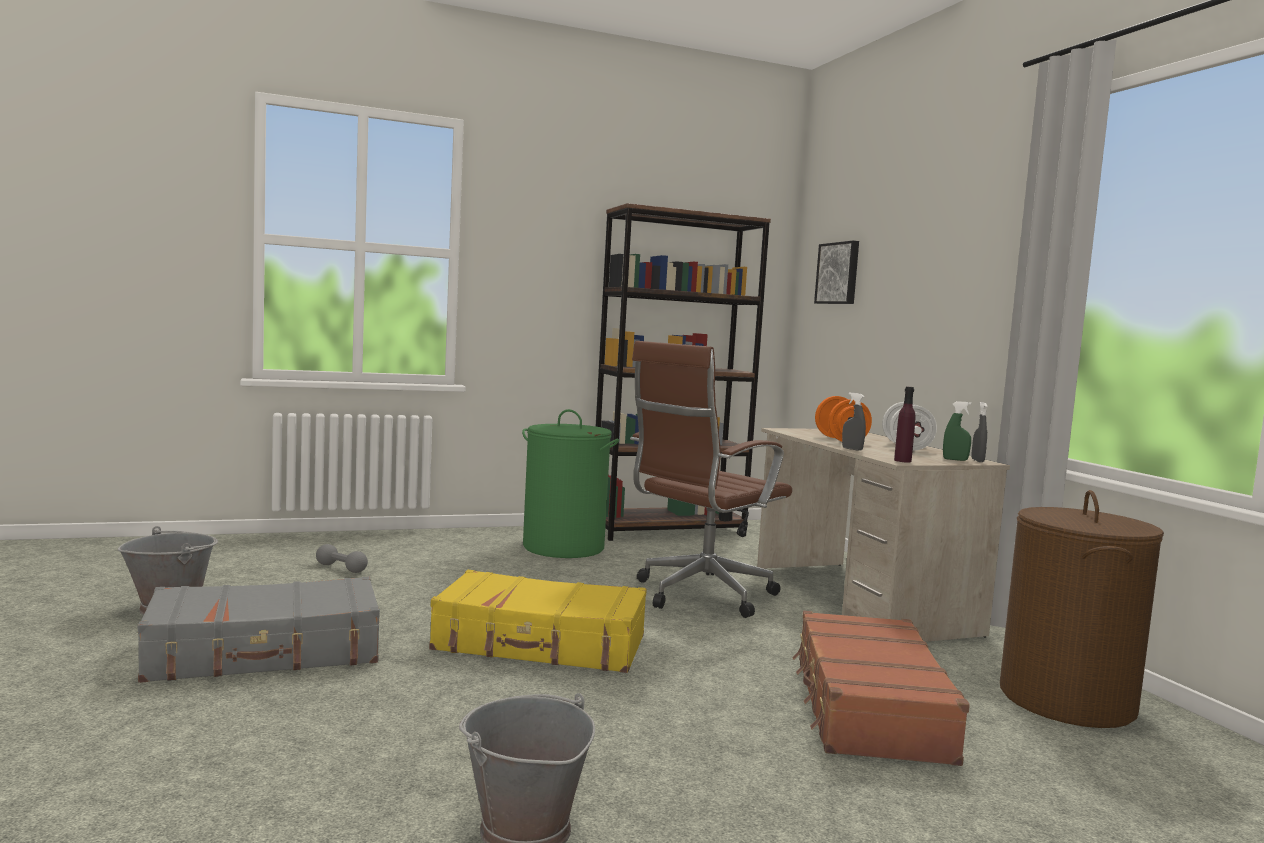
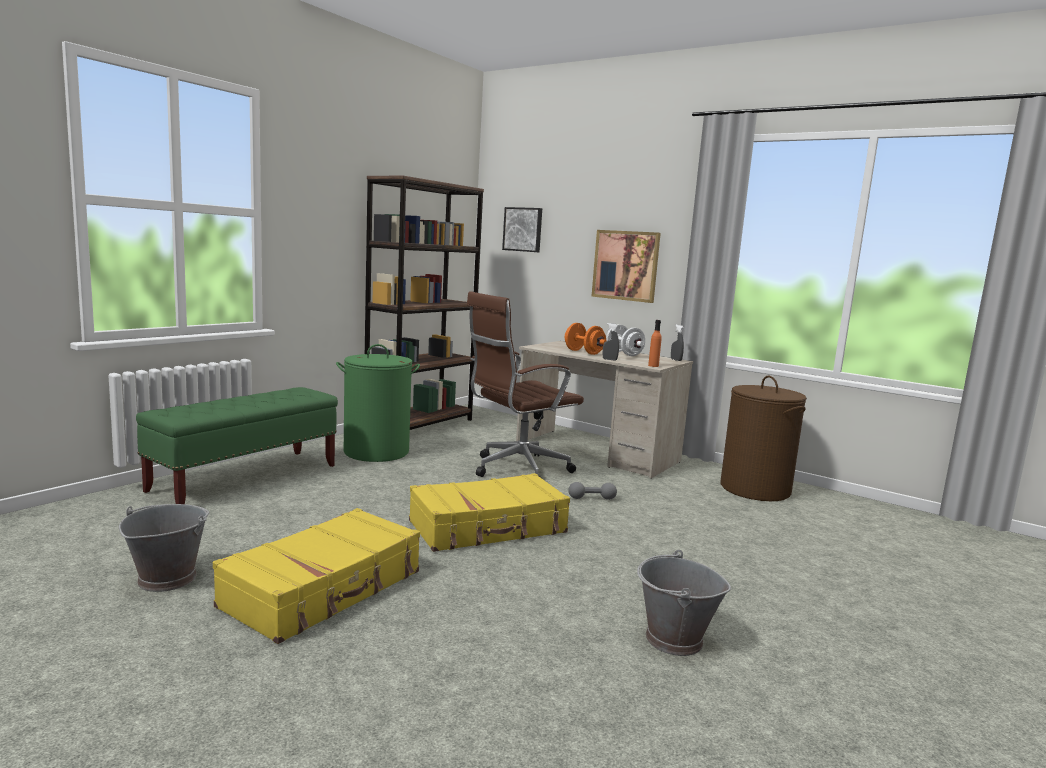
camera: 35 degrees left, 5 degrees up
grey suitcase [138,577,380,683] -> yellow suitcase [213,508,420,644]
grey dumbbell [316,544,368,573] -> grey dumbbell moved to [568,482,617,500]
brown office chair [630,341,792,618] -> brown office chair turned 45 degrees clockwise [467,291,584,478]
brown suitcase [792,611,970,766] -> none
purple bottle [894,387,916,463] -> orange bottle [648,320,662,367]
green spray bottle [943,401,972,461] -> none
none -> green bench [136,387,338,504]
none -> picture [591,230,661,303]

